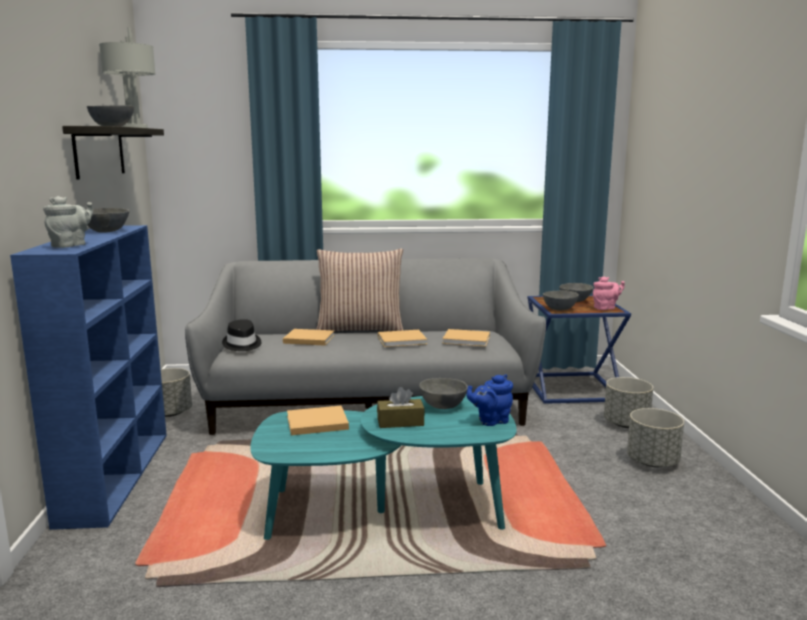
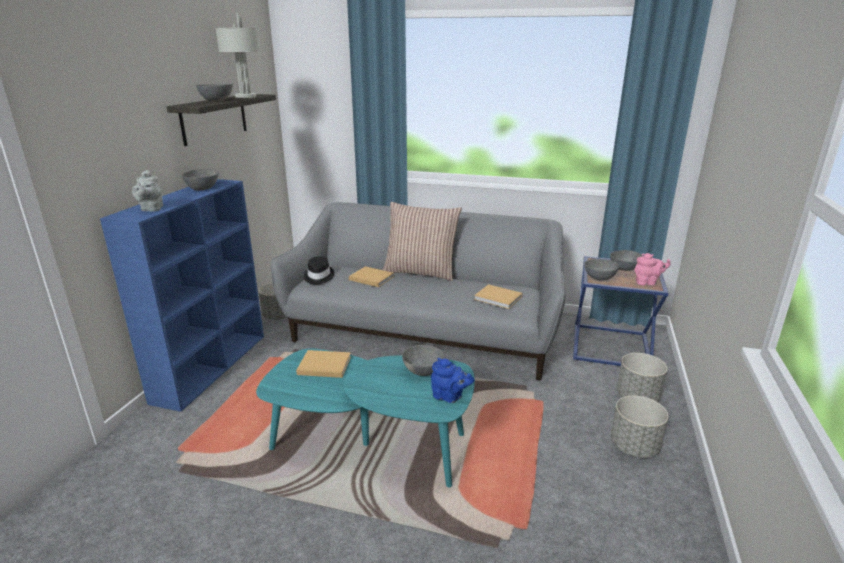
camera: 20 degrees right, 10 degrees up
grey teapot [43,196,93,248] -> grey teapot turned 120 degrees clockwise [132,170,163,212]
brown tissue box [377,387,425,428] -> none
beige book [378,330,427,347] -> none
blue teapot [467,375,513,426] -> blue teapot turned 150 degrees counterclockwise [431,358,474,403]

